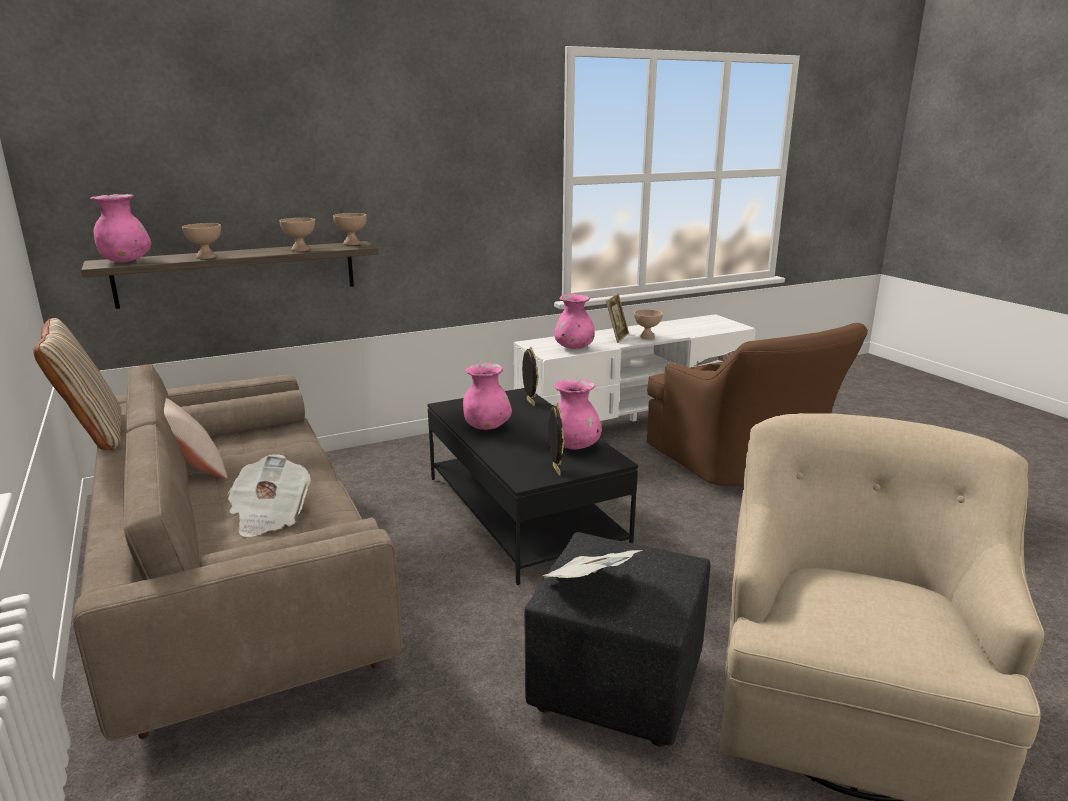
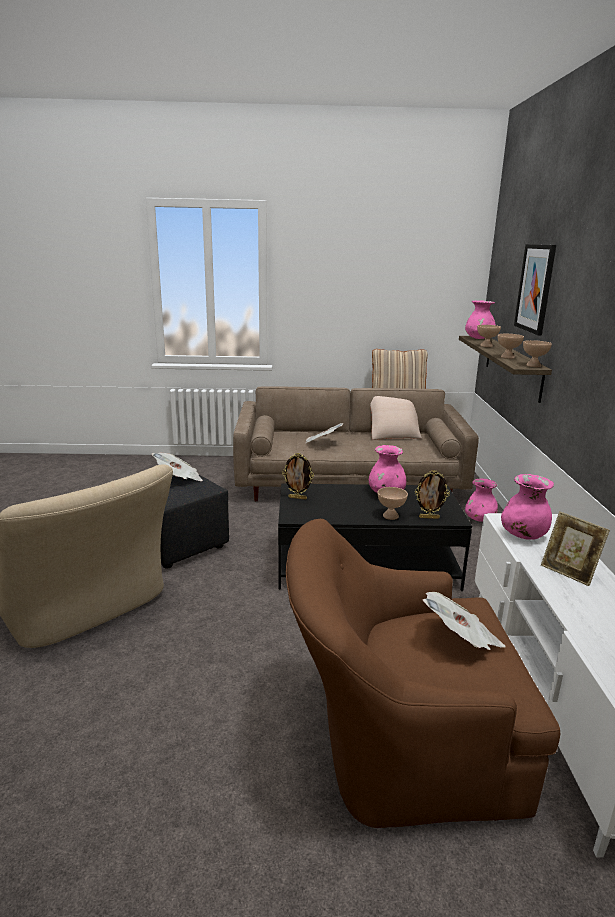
camera: 115 degrees right, 0 degrees up
pink vase [555,379,602,450] -> pink vase moved to [465,478,498,522]
beige bowl [634,309,663,339] -> beige bowl moved to [378,487,408,520]
none -> picture [514,244,556,335]

